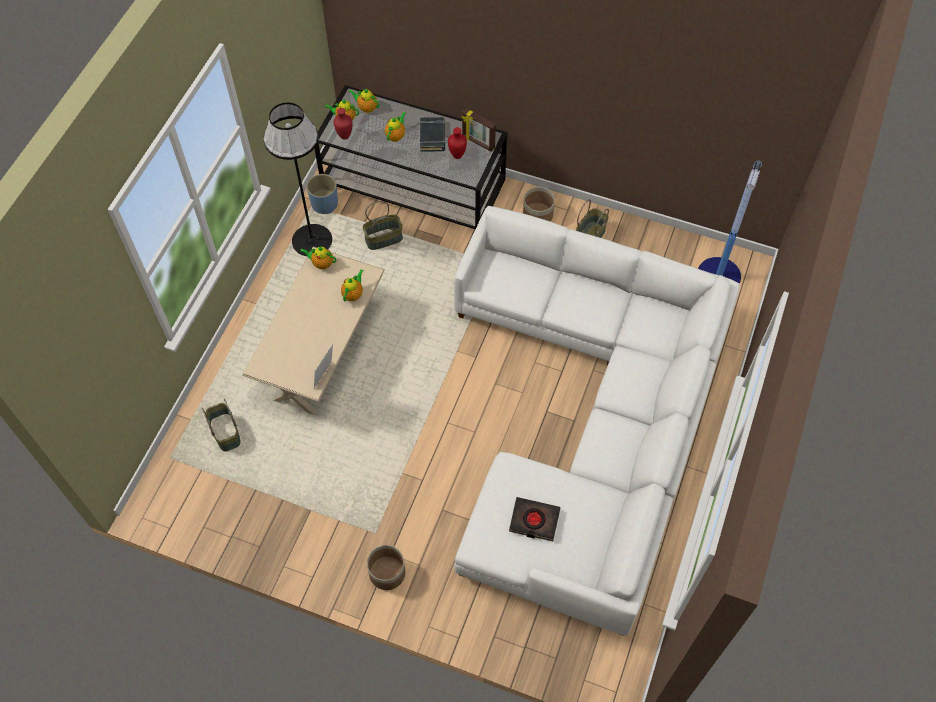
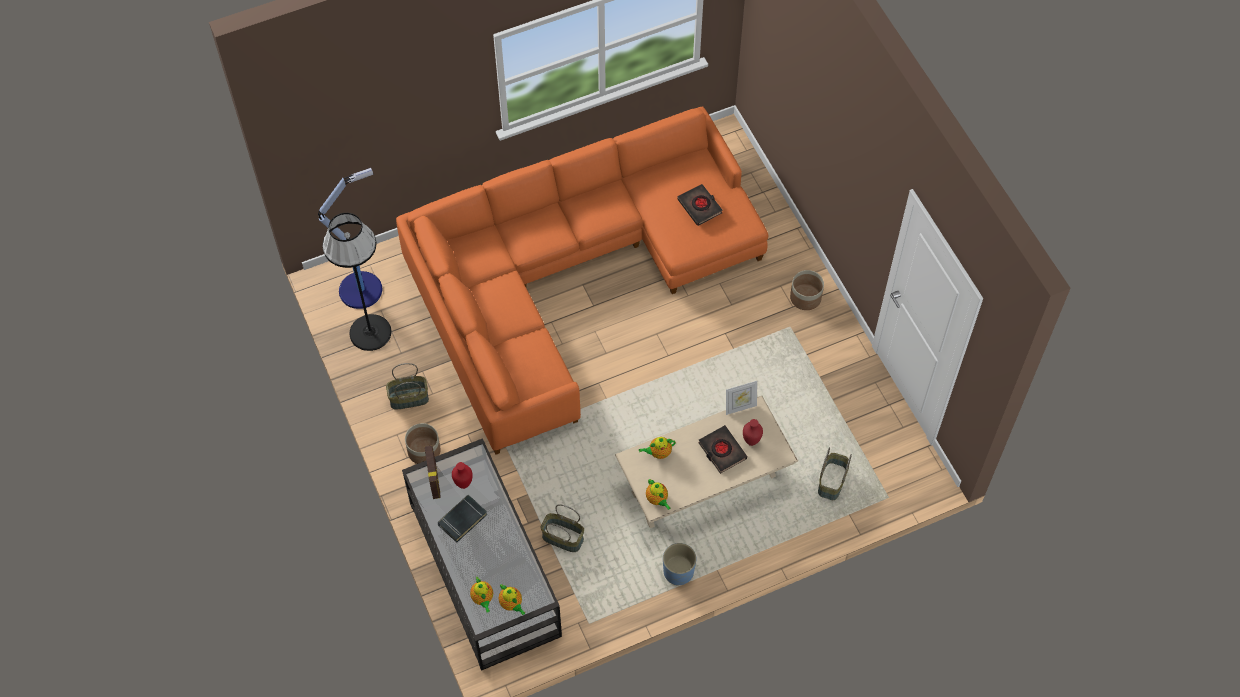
camera: 135 degrees left, 0 degrees up
black floor lamp [263,102,332,256] -> black floor lamp moved to [322,213,392,351]
blue planter [307,174,338,214] -> blue planter moved to [663,543,696,585]
red vase [334,108,353,140] -> red vase moved to [743,419,763,446]
teapot [385,112,406,142] -> none
white sofa [454,206,740,636] -> orange sofa [396,106,768,455]
none -> black book [698,425,747,474]

